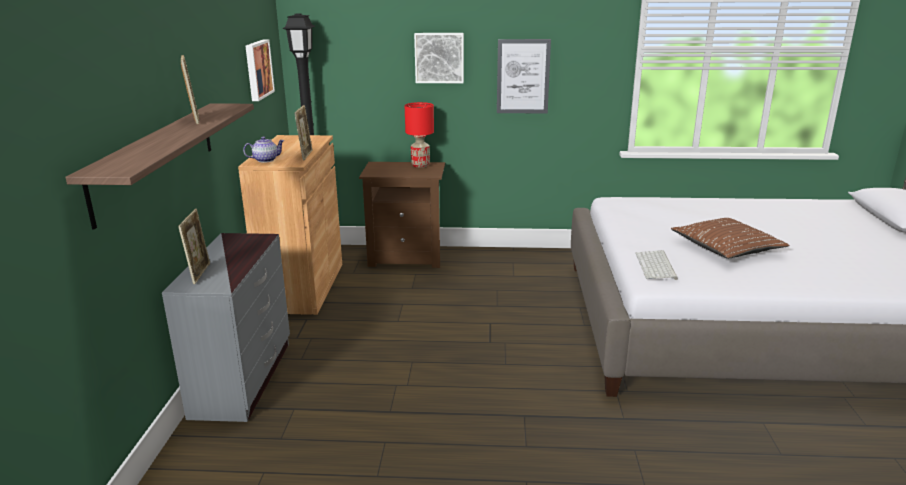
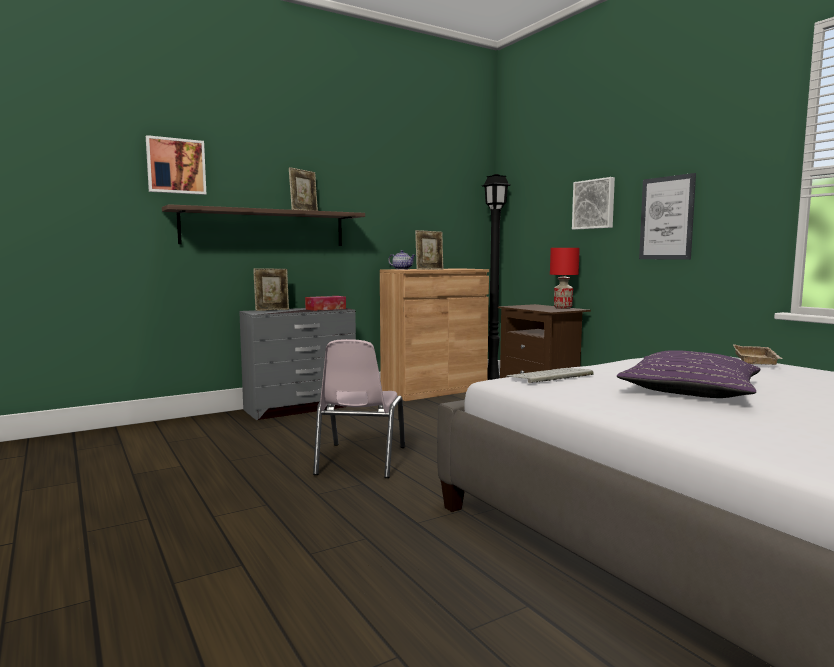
camera: 55 degrees right, 15 degrees down
picture [246,39,275,101] -> picture moved to [146,135,206,195]
brown pillow [671,218,789,259] -> purple pillow [617,350,760,398]
none -> tissue box [305,296,346,311]
none -> pink chair [313,339,405,478]
none -> beige tray [733,344,782,365]

